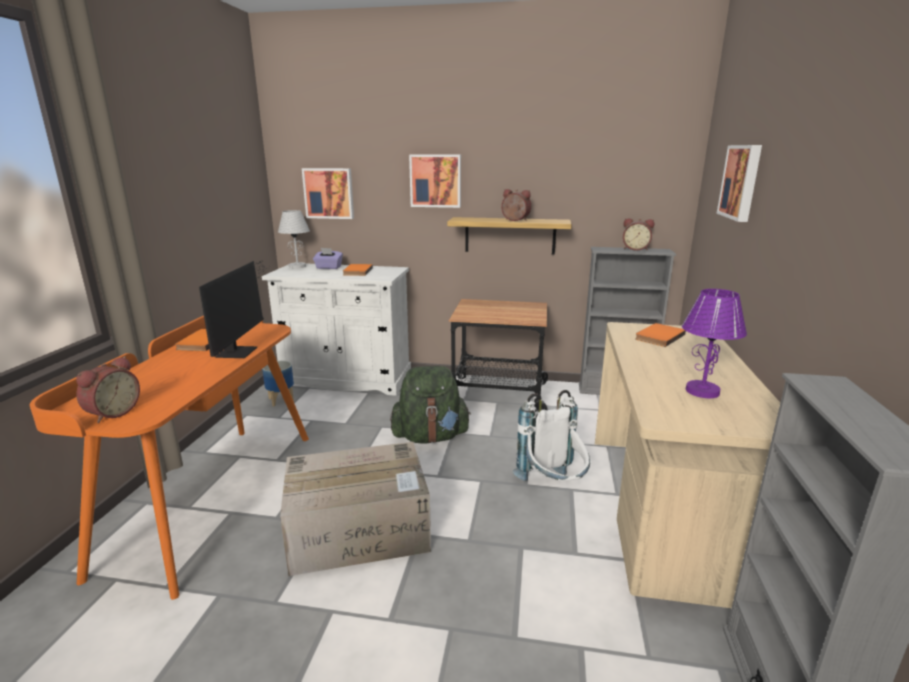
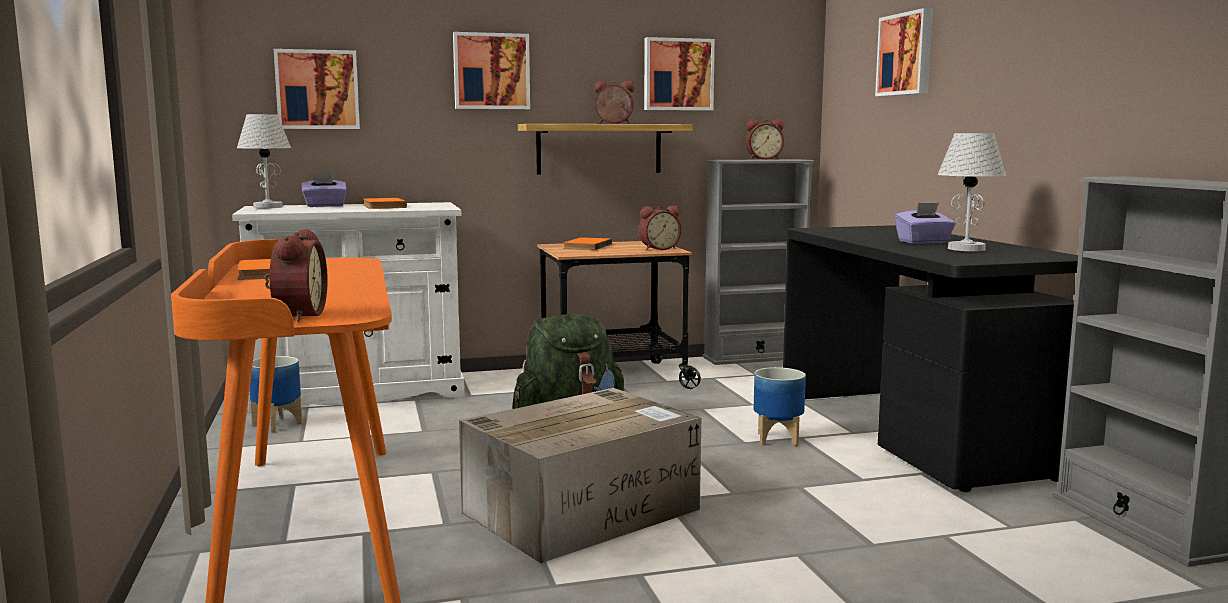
camera: 25 degrees left, 10 degrees down
monitor [199,261,267,358] -> none
white backpack [512,390,590,481] -> planter [754,367,806,446]
beige desk [595,322,780,608] -> black desk [783,225,1078,492]
orange book [635,323,686,347] -> orange book moved to [563,237,612,250]
purple table lamp [682,289,747,398] -> white table lamp [937,133,1006,251]
none -> alarm clock [638,206,681,250]
none -> picture [644,37,715,111]
none -> purple tissue box [895,202,956,244]

